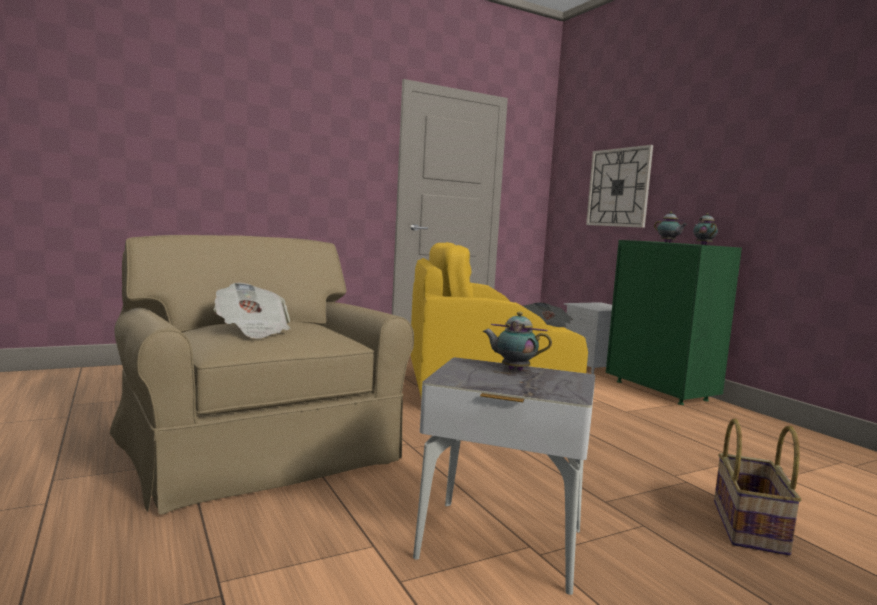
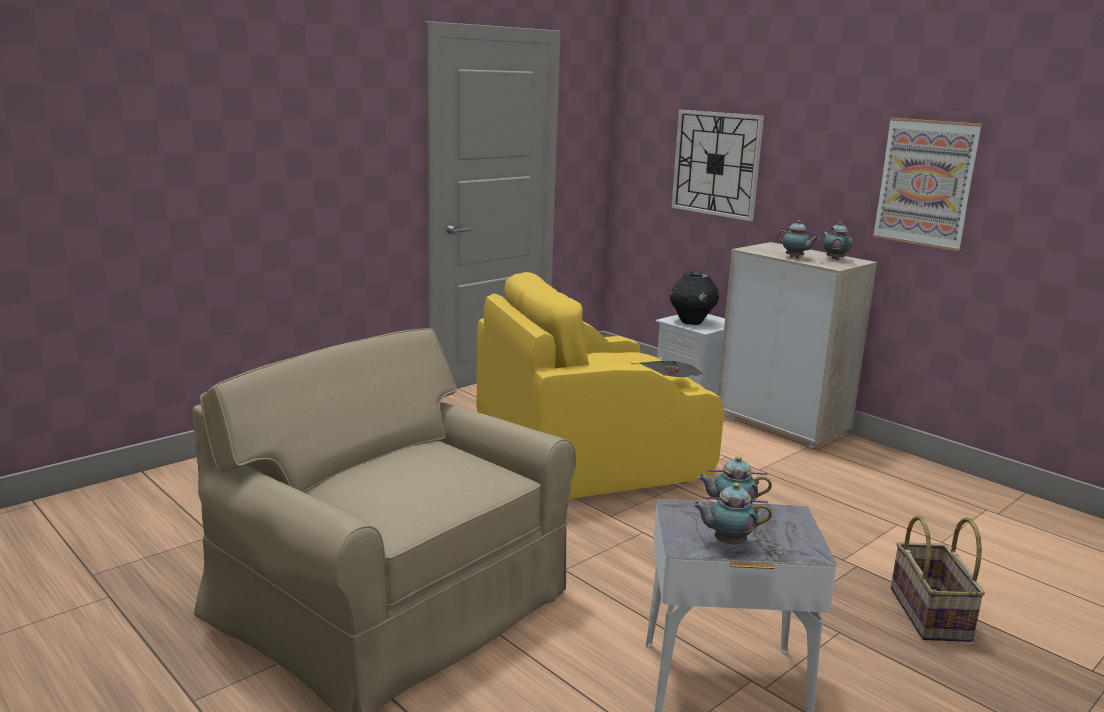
camera: 15 degrees left, 10 degrees up
newspaper [214,282,291,339] -> none
green cabinet [606,240,742,405] -> beige cabinet [718,242,877,448]
none -> black vase [670,272,719,325]
none -> teapot [692,483,772,545]
none -> picture [873,118,982,251]

